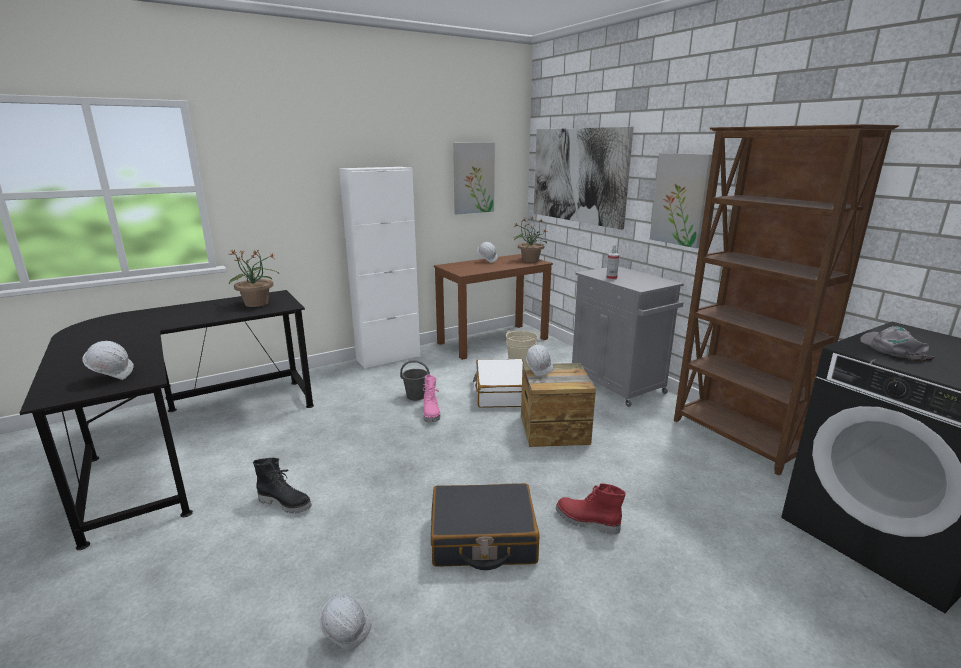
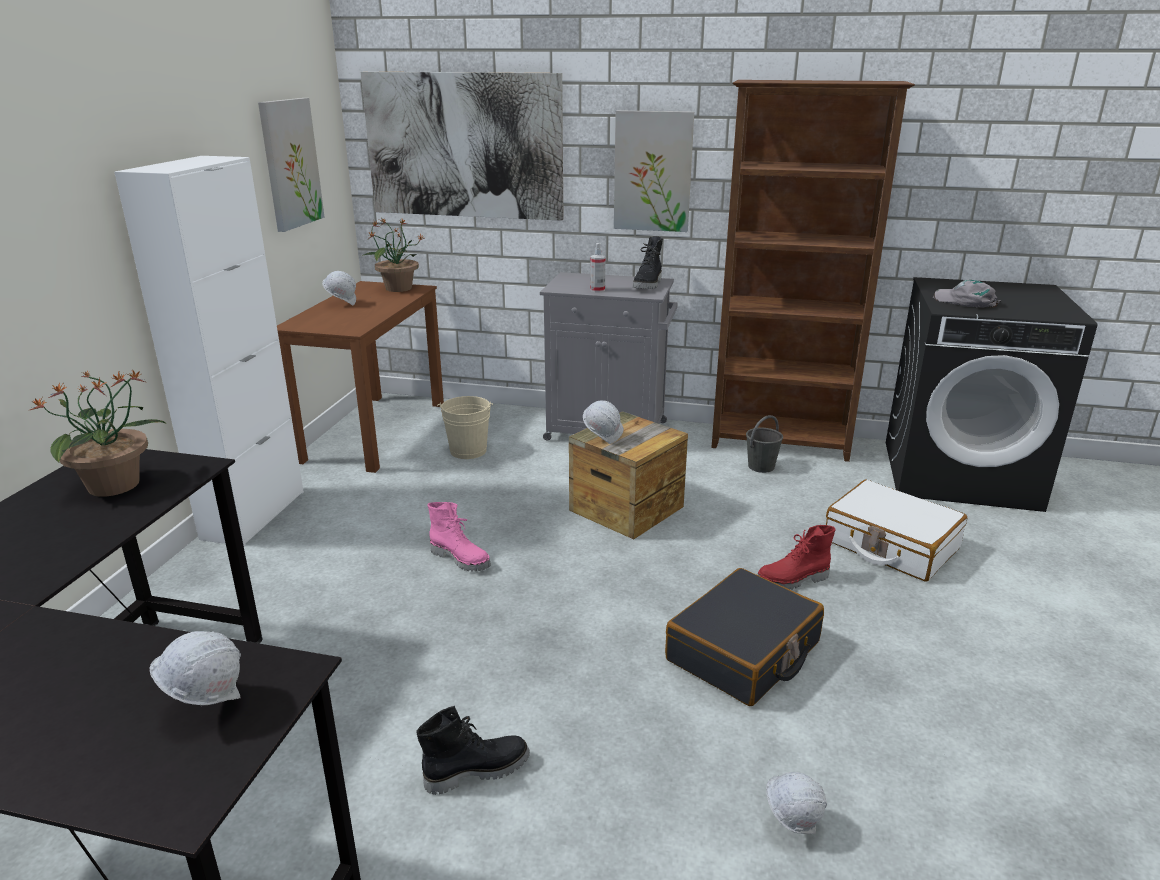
camera: 45 degrees left, 5 degrees up
grey bucket [400,360,430,401] -> grey bucket moved to [746,415,783,473]
white suitcase [473,359,524,408] -> white suitcase moved to [826,480,967,582]
none -> black boot [633,236,663,289]

